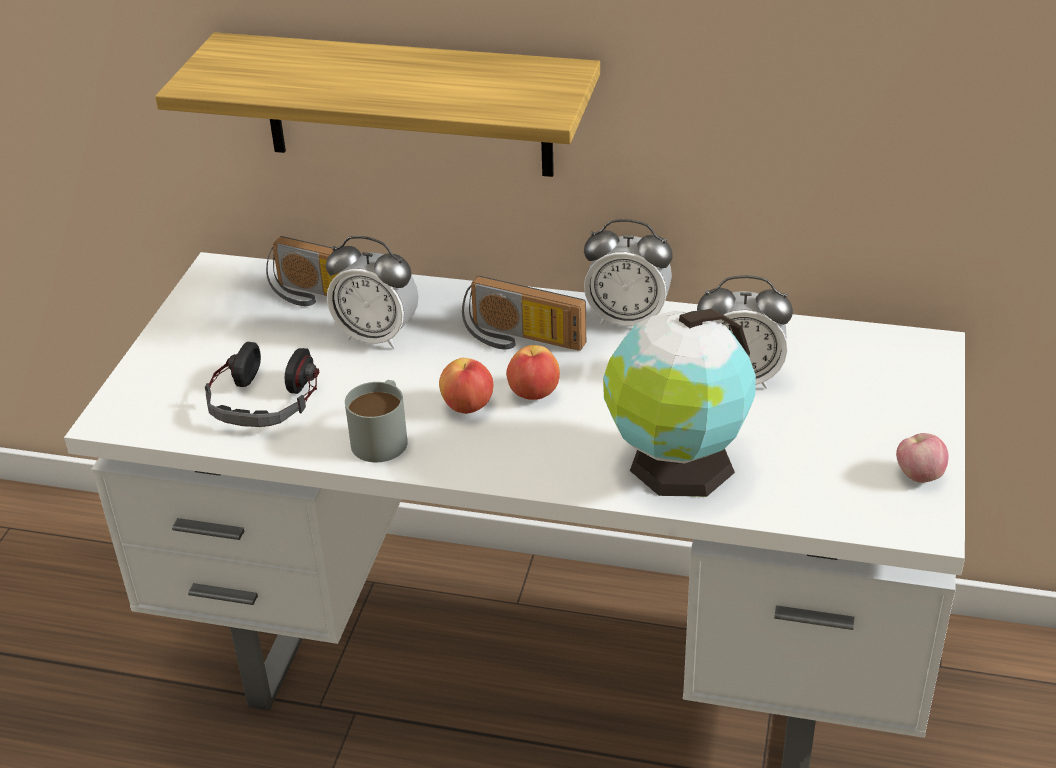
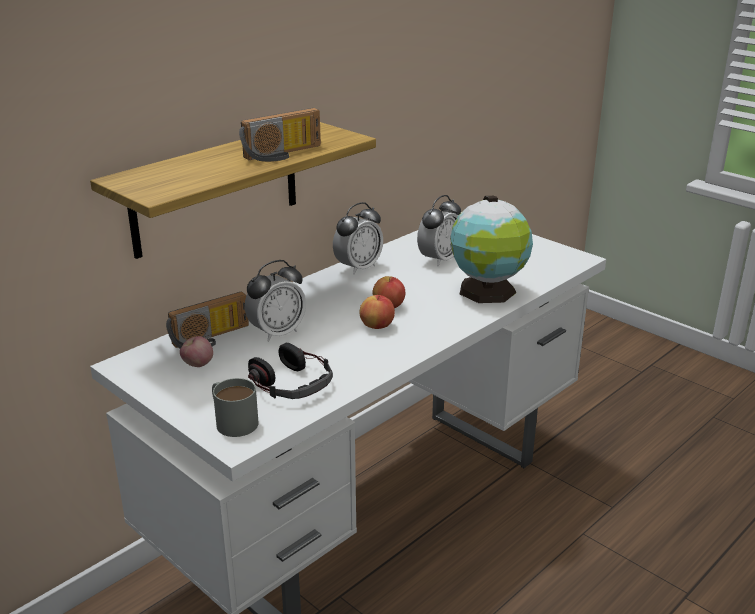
camera: 60 degrees left, 10 degrees down
grey mug [345,380,408,462] -> grey mug moved to [212,378,259,437]
radio [462,276,586,351] -> radio moved to [239,108,321,162]
apple [896,433,949,483] -> apple moved to [180,336,213,367]

